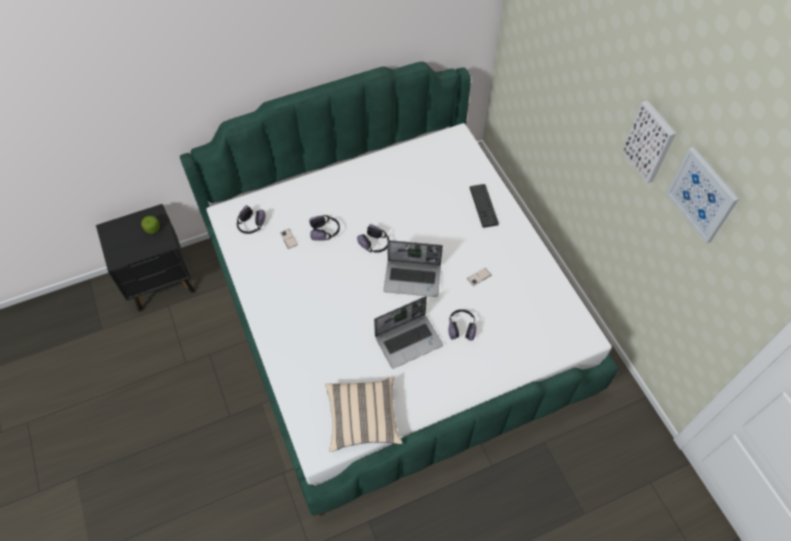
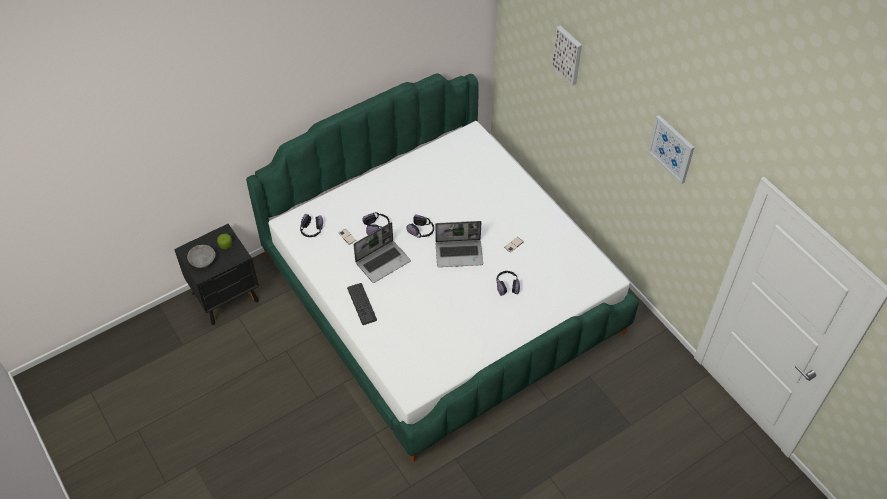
camera: 10 degrees left, 5 degrees down
beige pillow [325,376,402,452] -> none
laptop [374,296,443,369] -> laptop moved to [353,222,411,283]
keyboard [470,184,499,228] -> keyboard moved to [347,283,377,325]
picture [622,100,676,184] -> picture moved to [552,25,582,86]
none -> grey bowl [187,245,216,268]

